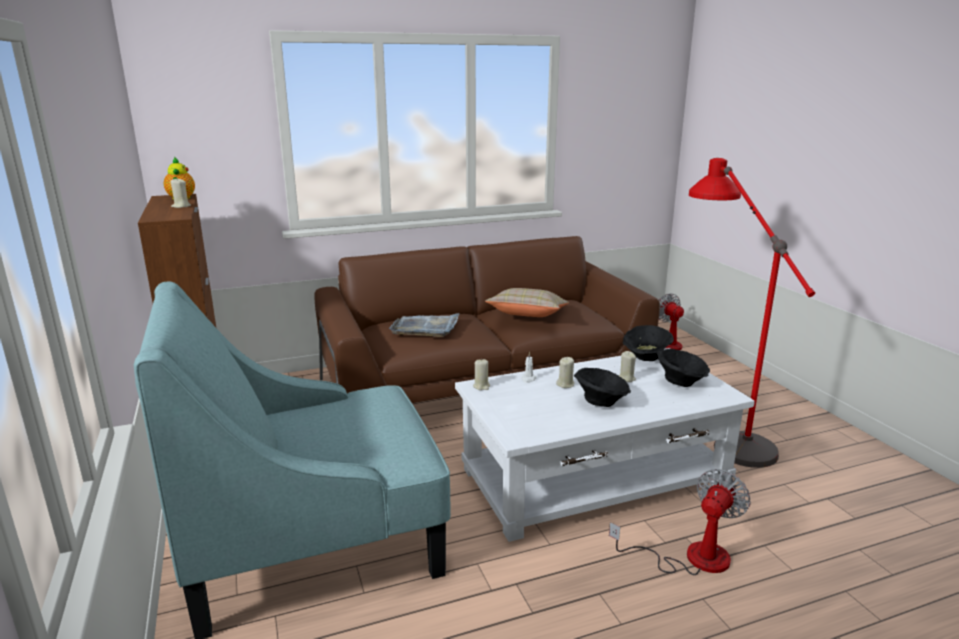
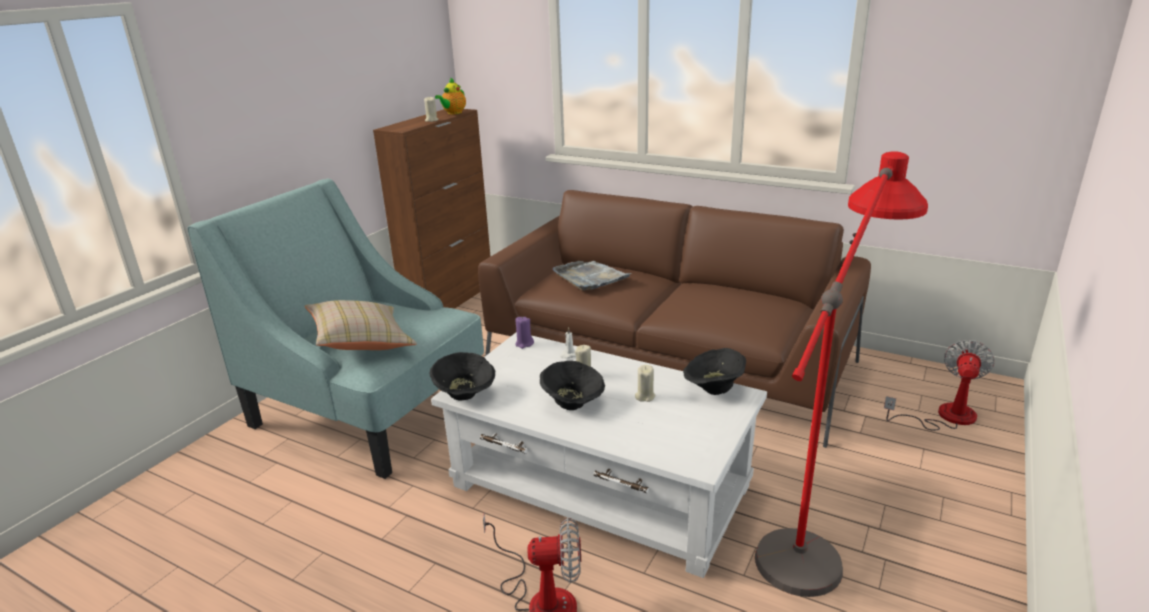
camera: 50 degrees right, 5 degrees up
beige candle [473,359,490,390] -> purple candle [515,316,534,349]
beige pillow [485,288,569,317] -> beige pillow moved to [305,300,417,350]
black bowl [657,349,710,387] -> black bowl moved to [430,352,495,401]

